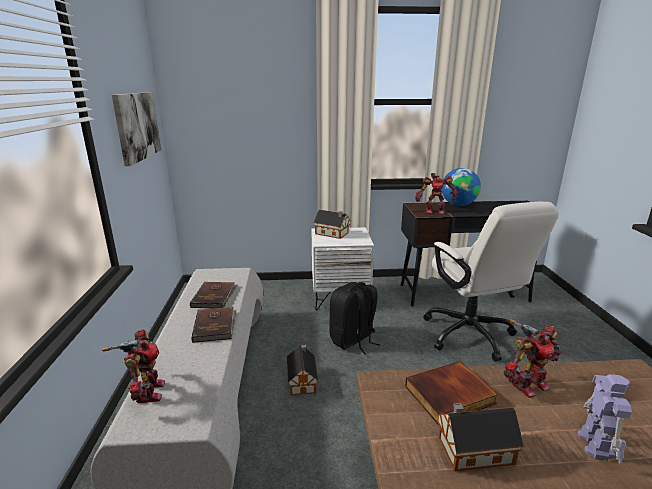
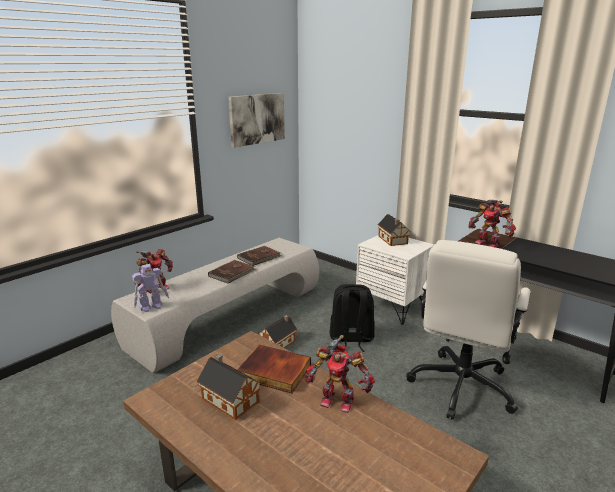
camera: 45 degrees right, 0 degrees up
globe [441,168,481,206] -> none
toy robot [577,374,632,463] -> toy robot moved to [132,264,169,312]

